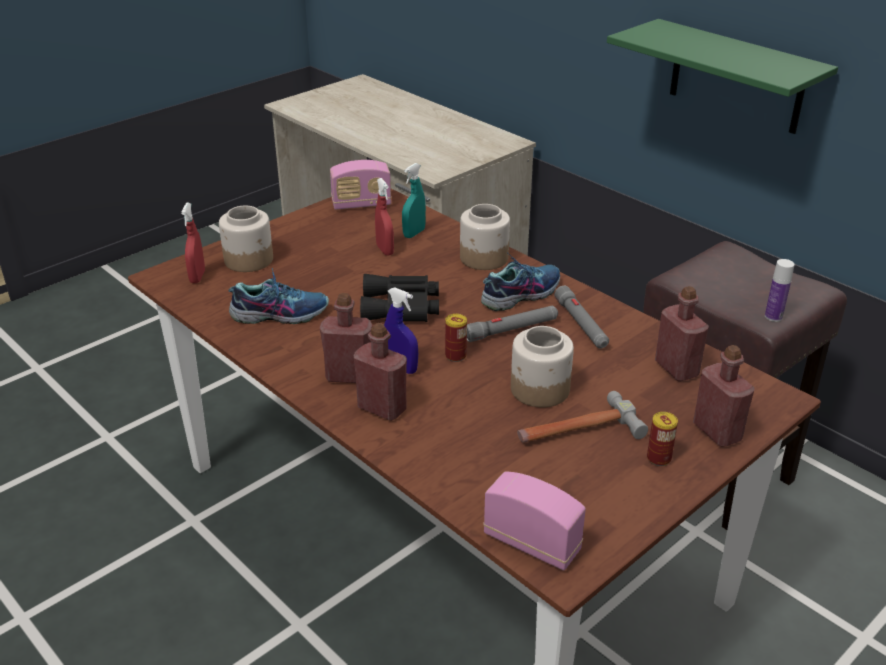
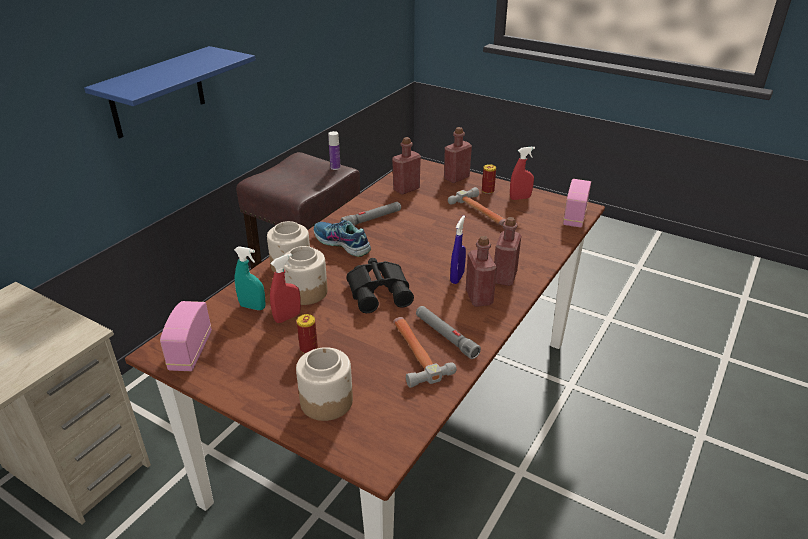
camera: 105 degrees left, 0 degrees up
red spray bottle [181,203,205,283] -> red spray bottle moved to [510,146,535,200]
shoe [228,268,329,324] -> hammer [393,317,456,388]
radio [330,160,391,210] -> radio turned 150 degrees counterclockwise [160,301,212,371]
can [445,314,467,362] -> can moved to [297,314,318,354]
grey flashlight [467,306,558,342] -> grey flashlight moved to [416,306,481,359]
jar [511,326,574,407] -> jar moved to [283,246,328,305]
green shelf [607,19,838,134] -> blue shelf [84,46,256,139]

